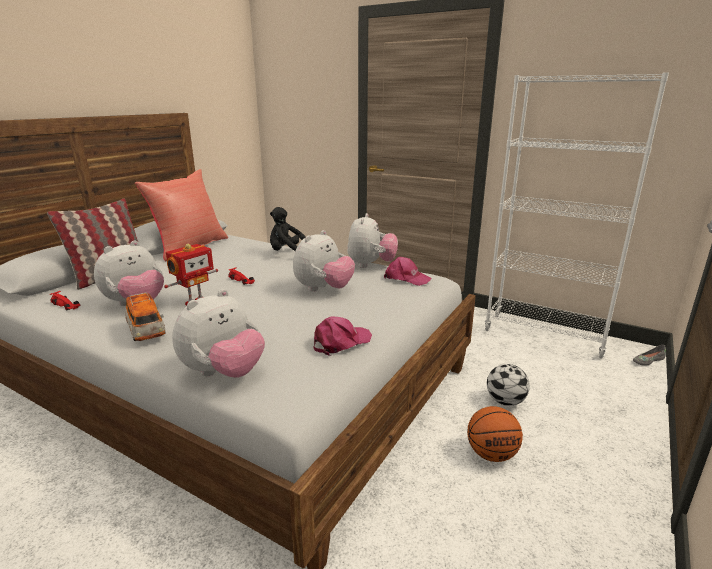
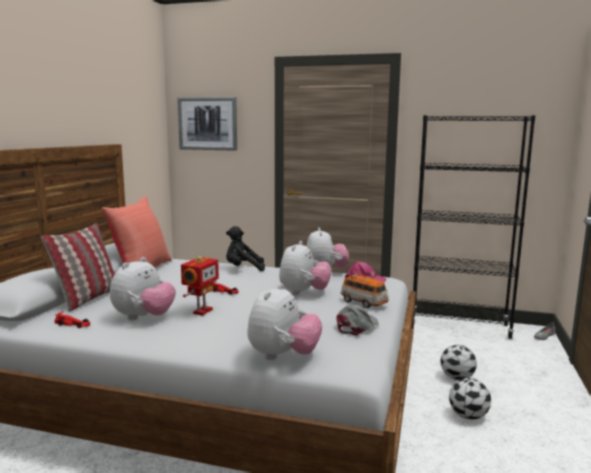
camera: 15 degrees left, 10 degrees down
toy car [125,292,165,341] -> toy car moved to [341,273,389,308]
pink cap [313,316,372,356] -> grey cap [336,305,379,335]
basketball [467,406,523,462] -> football [449,378,491,420]
white bookcase [484,72,669,359] -> black bookcase [413,115,536,339]
none -> picture [177,97,237,151]

